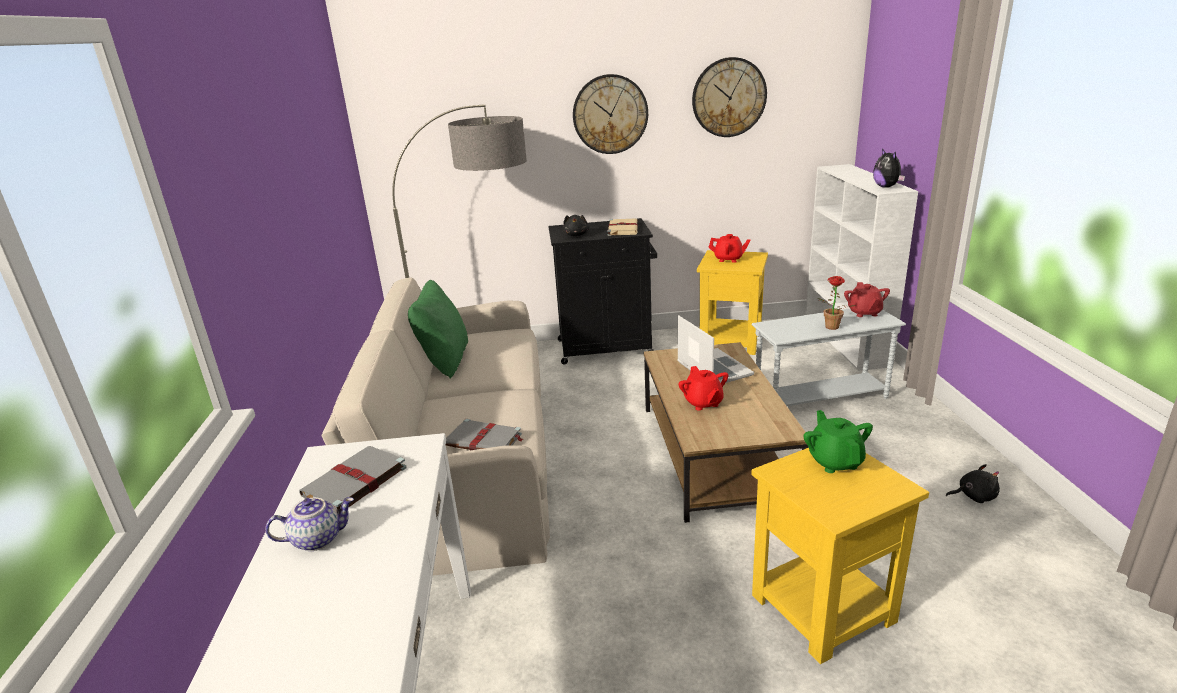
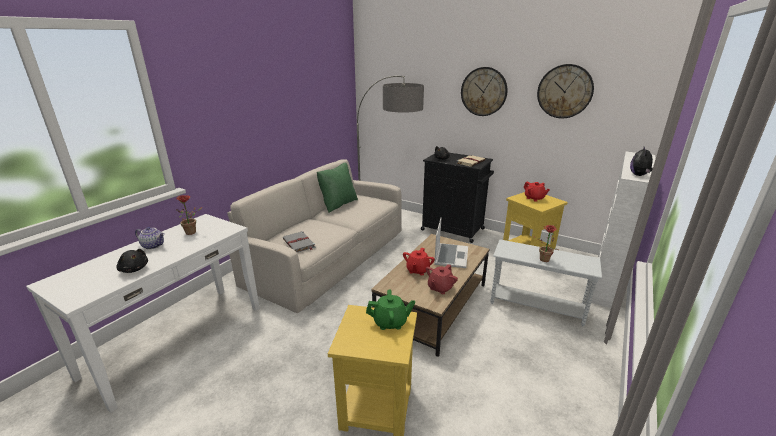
camera: 35 degrees right, 0 degrees up
grey book [299,446,407,510] -> potted plant [177,195,203,235]
green teapot [804,410,873,473] -> green teapot turned 60 degrees clockwise [366,289,415,330]
red teapot [844,282,890,317] -> red teapot moved to [426,264,458,294]
black plush toy [946,464,1000,503] -> black plush toy moved to [116,249,148,273]

